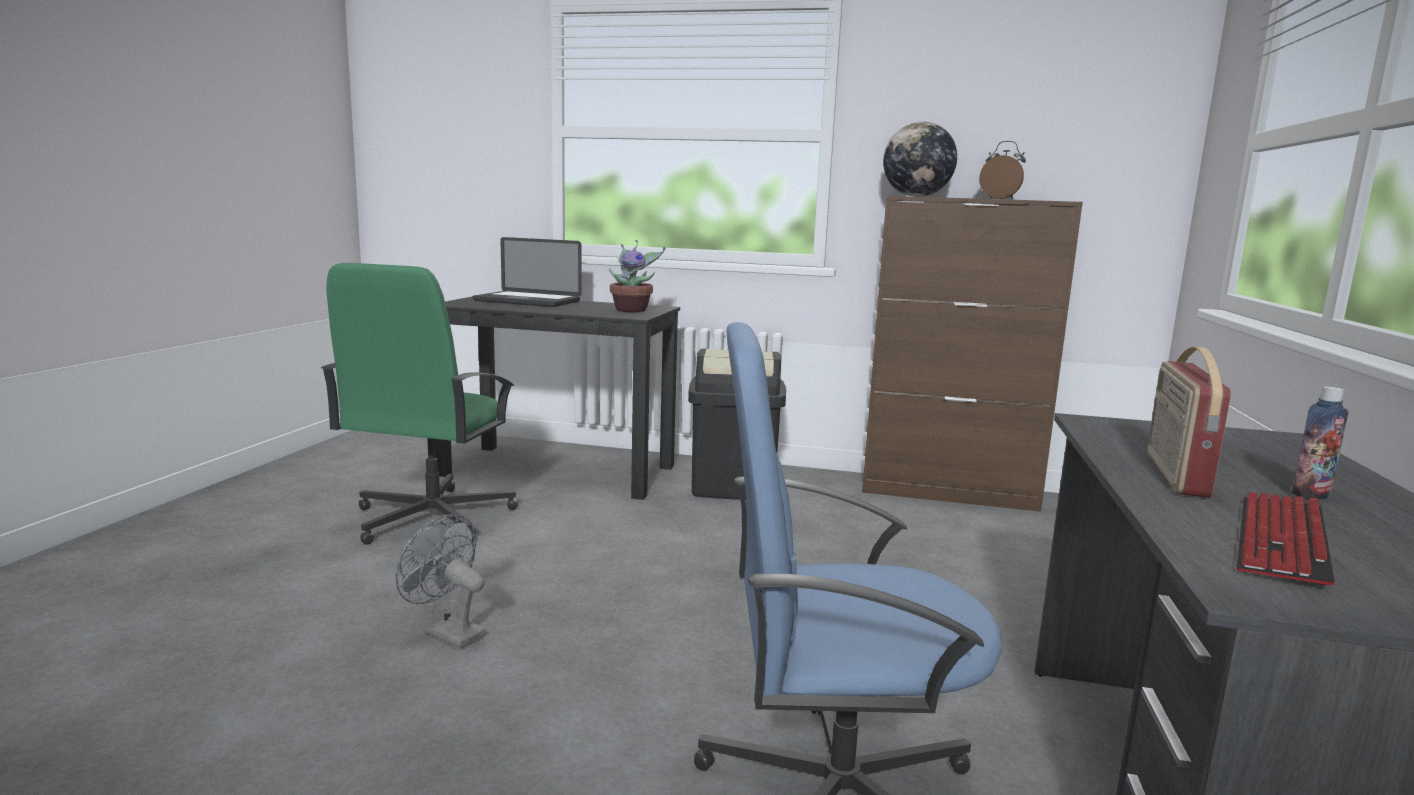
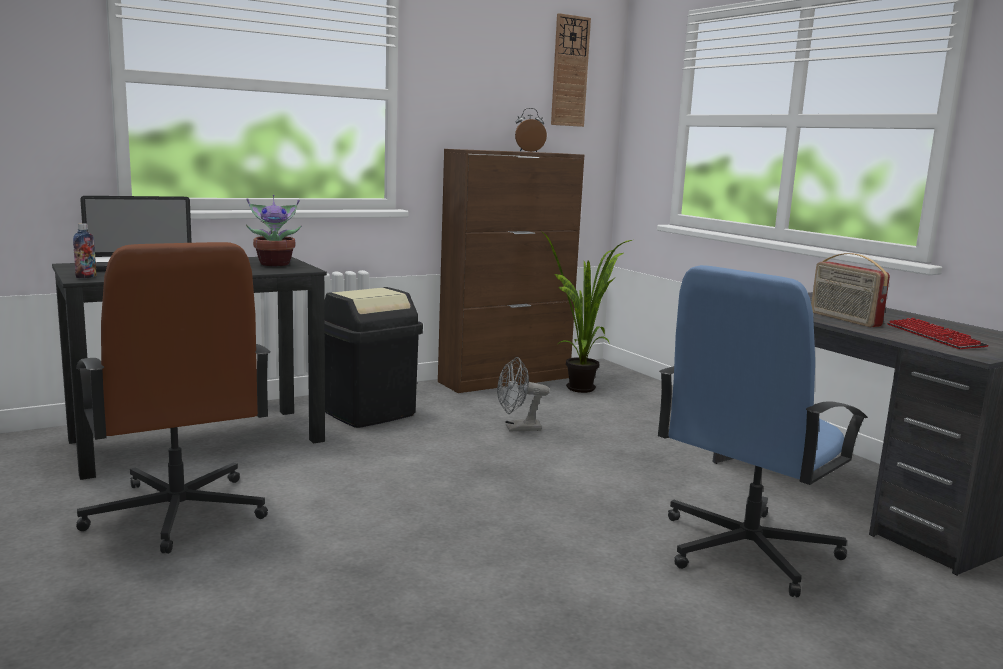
camera: 45 degrees left, 0 degrees up
green office chair [321,263,518,545] -> brown office chair [76,242,270,554]
grey fan [395,514,486,649] -> grey fan moved to [497,357,550,432]
globe [883,122,957,197] -> none
bottle [1291,386,1349,499] -> bottle moved to [73,223,96,278]
none -> potted plant [542,232,632,393]
none -> wall clock [551,13,591,127]

